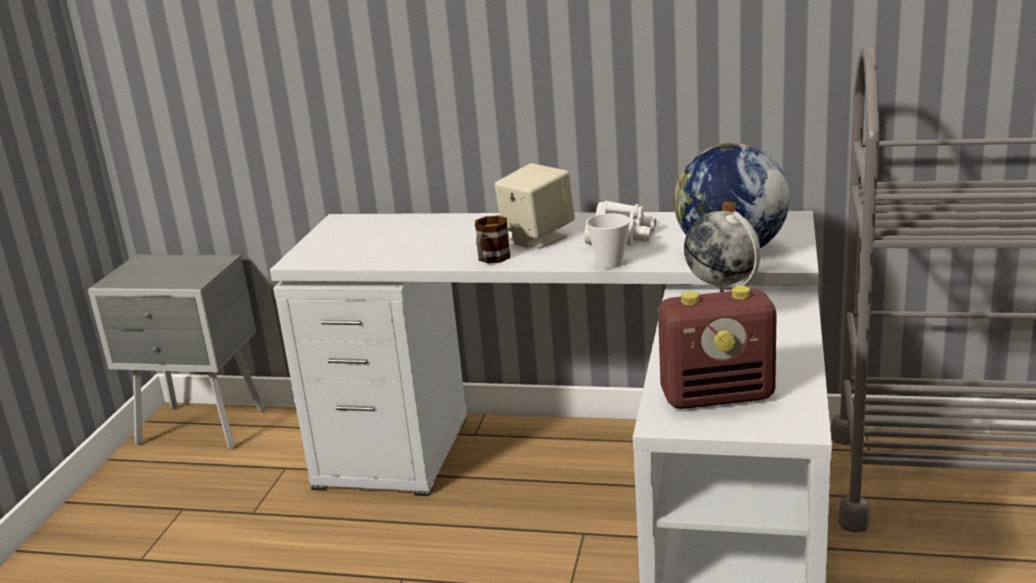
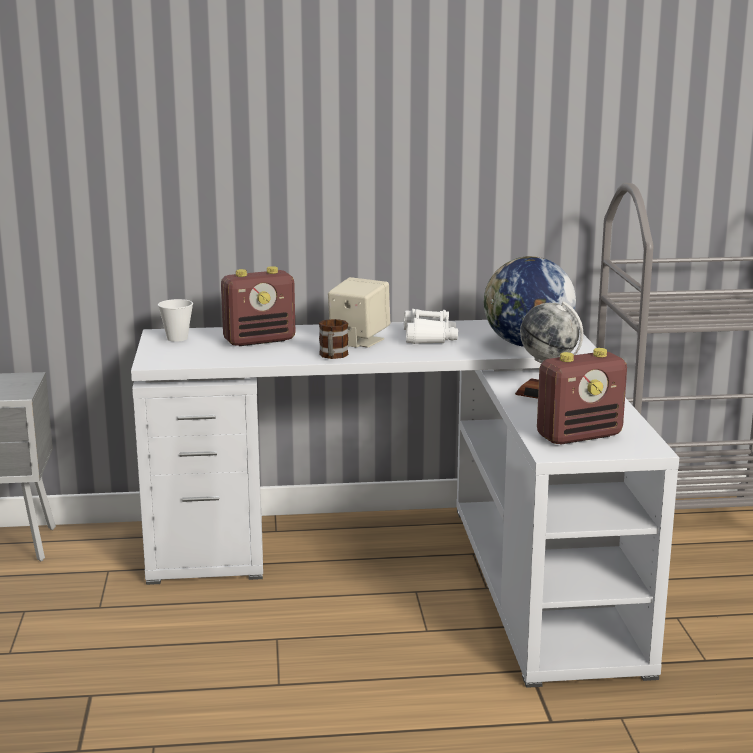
camera: 20 degrees left, 5 degrees down
cup [586,213,630,269] -> cup moved to [158,299,193,342]
none -> radio [221,266,295,346]

